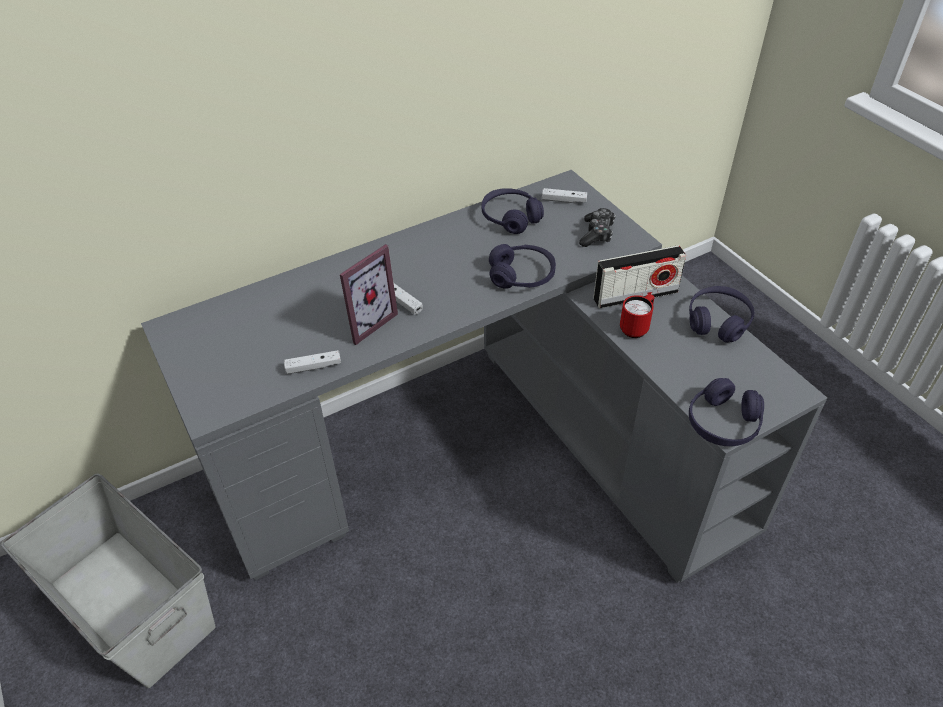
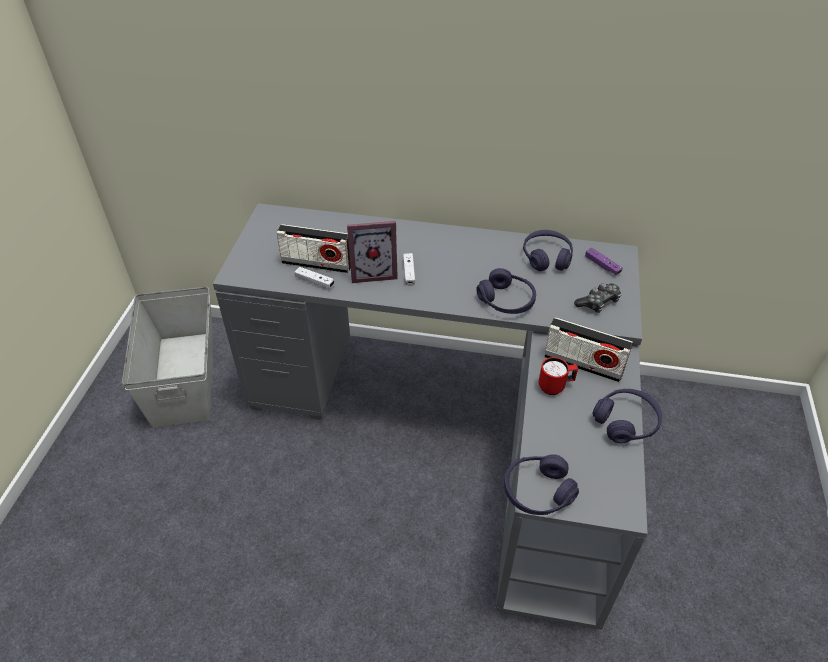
camera: 40 degrees right, 0 degrees up
white game controller [542,188,587,203] -> purple game controller [585,248,623,275]
none -> radio [276,224,351,273]

